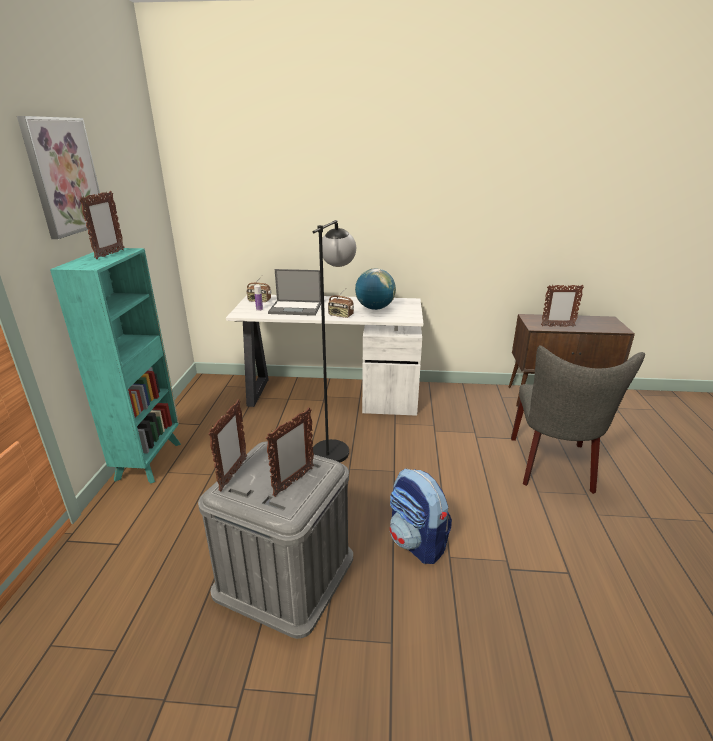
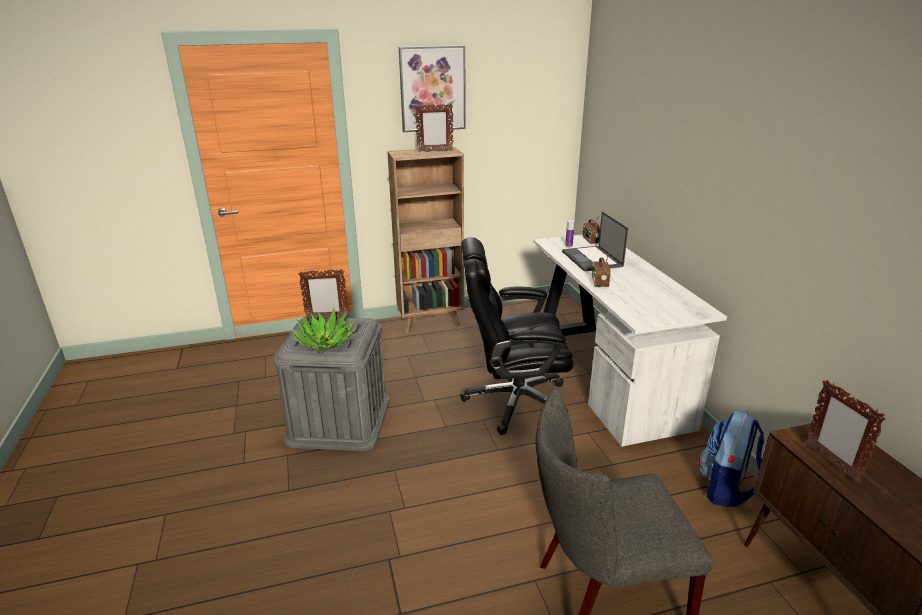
camera: 70 degrees right, 0 degrees up
turquoise bookcase [50,248,181,484] -> brown bookcase [387,147,464,333]
picture frame [265,407,314,497] -> potted plant [291,308,356,350]
black floor lamp [313,220,356,462] -> black office chair [460,237,574,435]
globe [355,268,396,310] -> none
backpack [390,468,452,564] -> backpack moved to [699,411,765,507]

